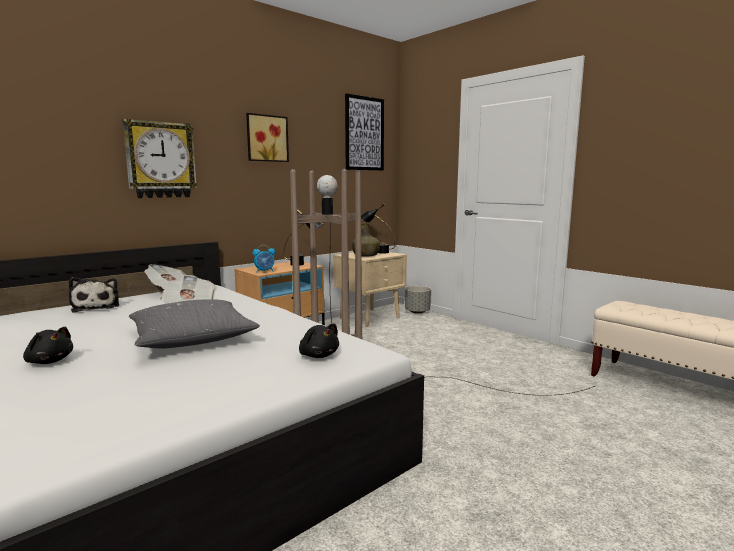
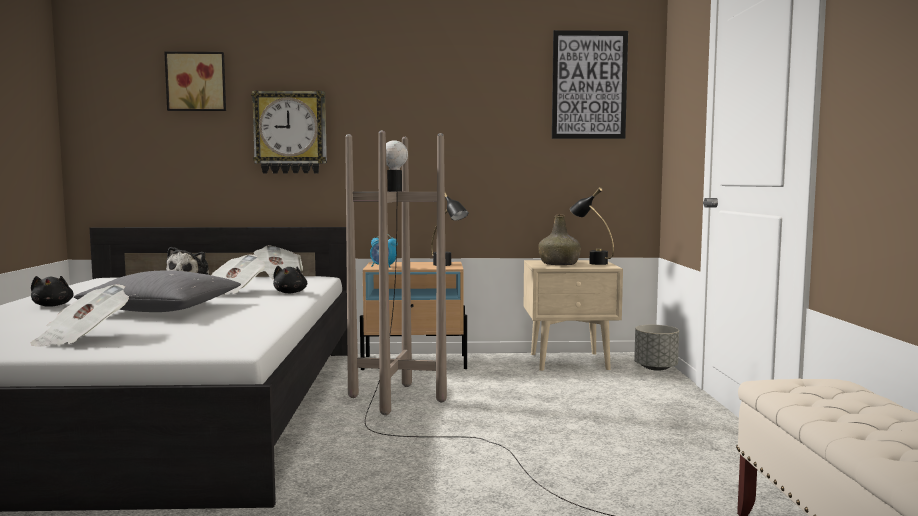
camera: 40 degrees right, 5 degrees down
picture [246,113,289,162] -> picture moved to [164,52,226,111]
black plush toy [299,323,339,358] -> black plush toy moved to [273,266,307,293]
none -> newspaper [31,284,129,347]

